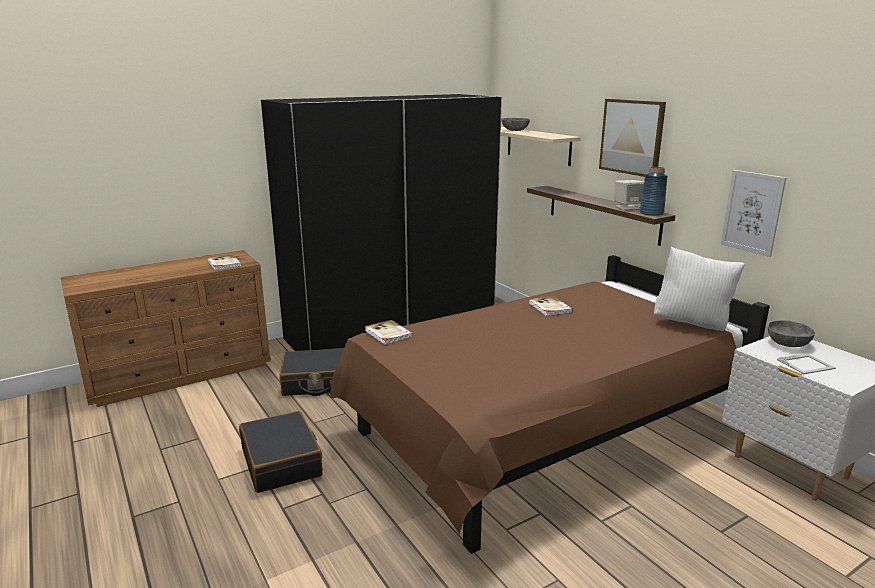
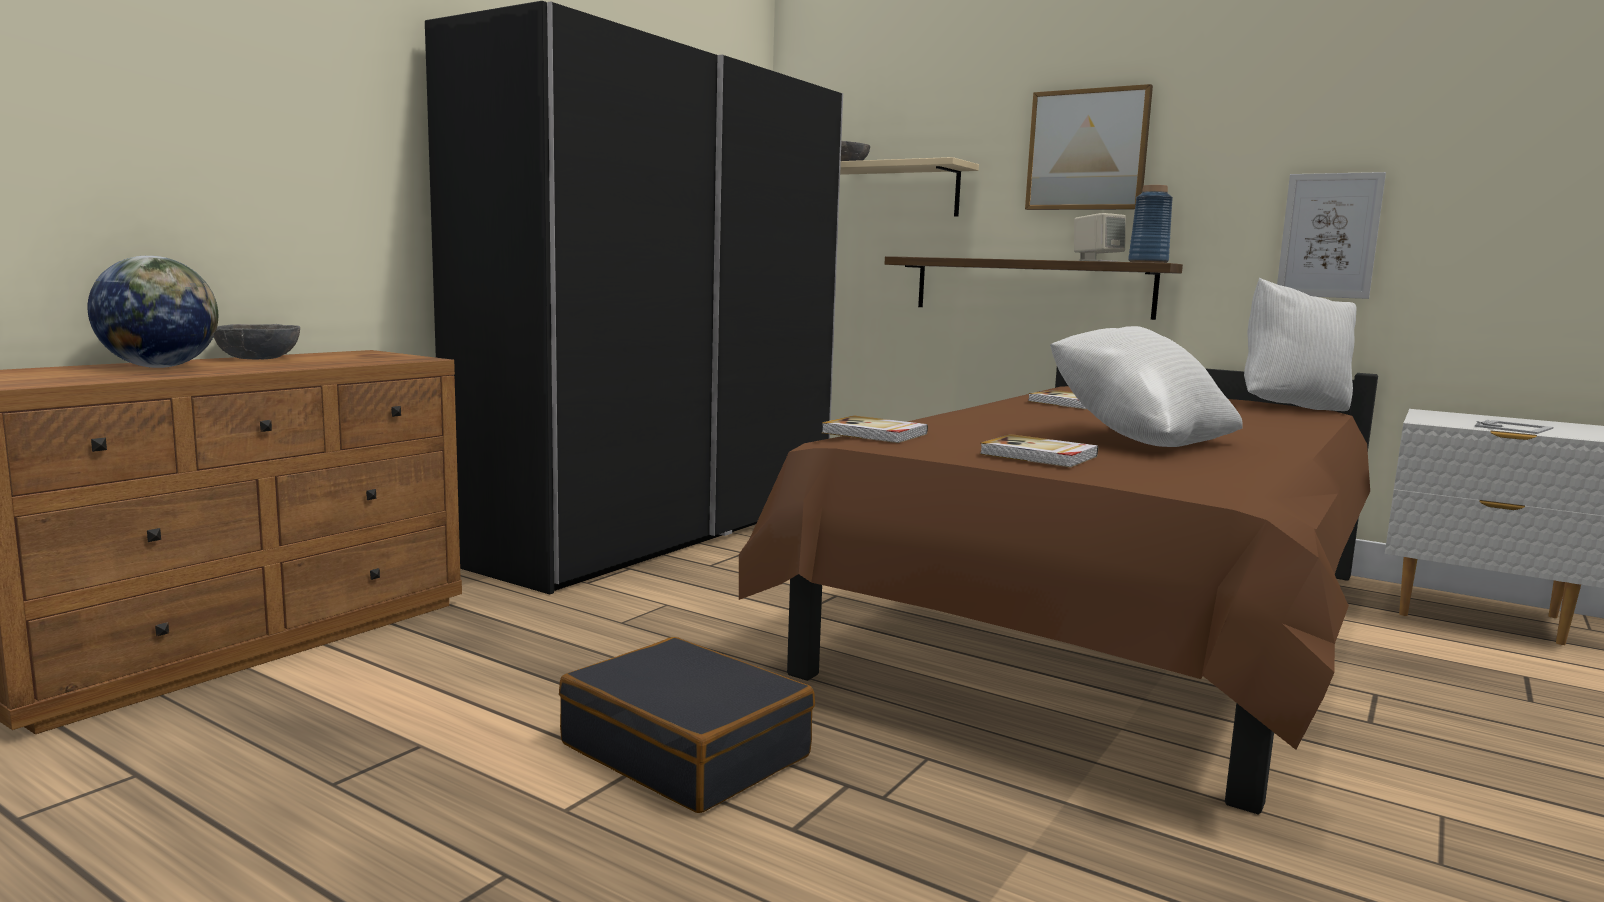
camera: 25 degrees left, 10 degrees down
book [207,255,241,270] -> book moved to [980,434,1098,467]
black suitcase [280,348,344,396] -> none
grey bowl [768,320,815,347] -> grey bowl moved to [214,324,300,359]
none -> globe [87,256,218,368]
none -> white pillow [1050,326,1243,447]

